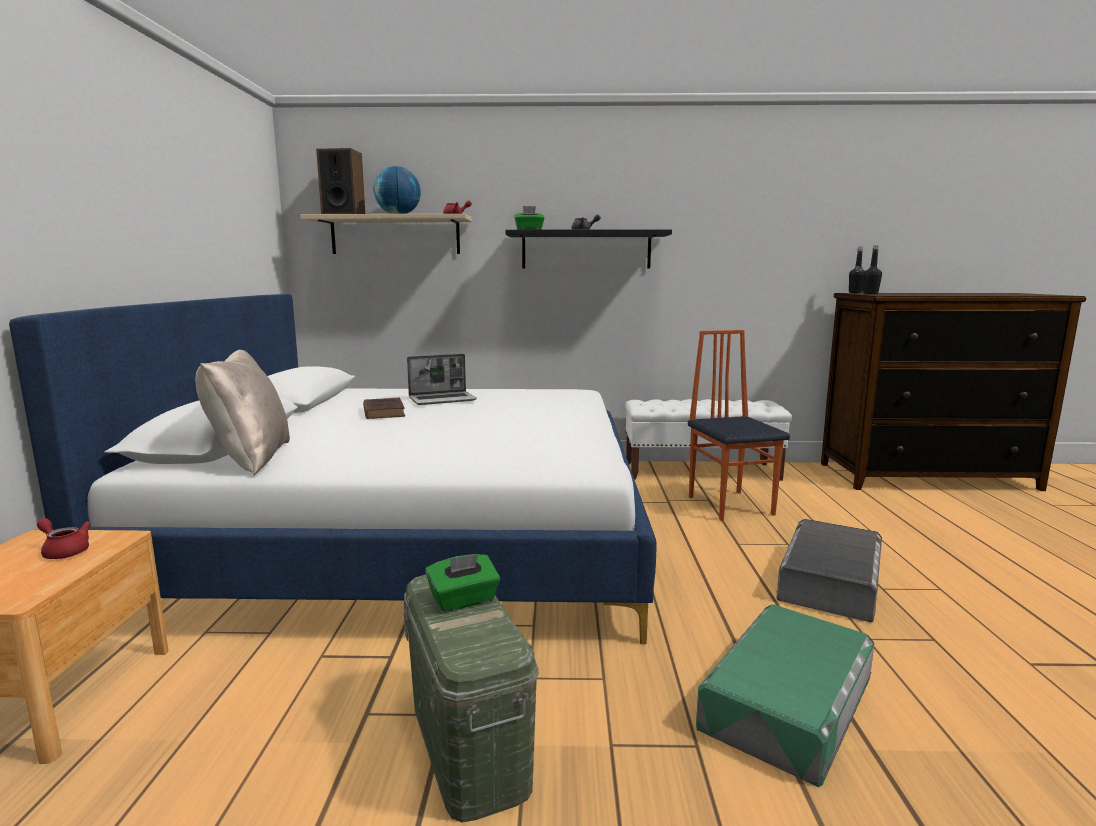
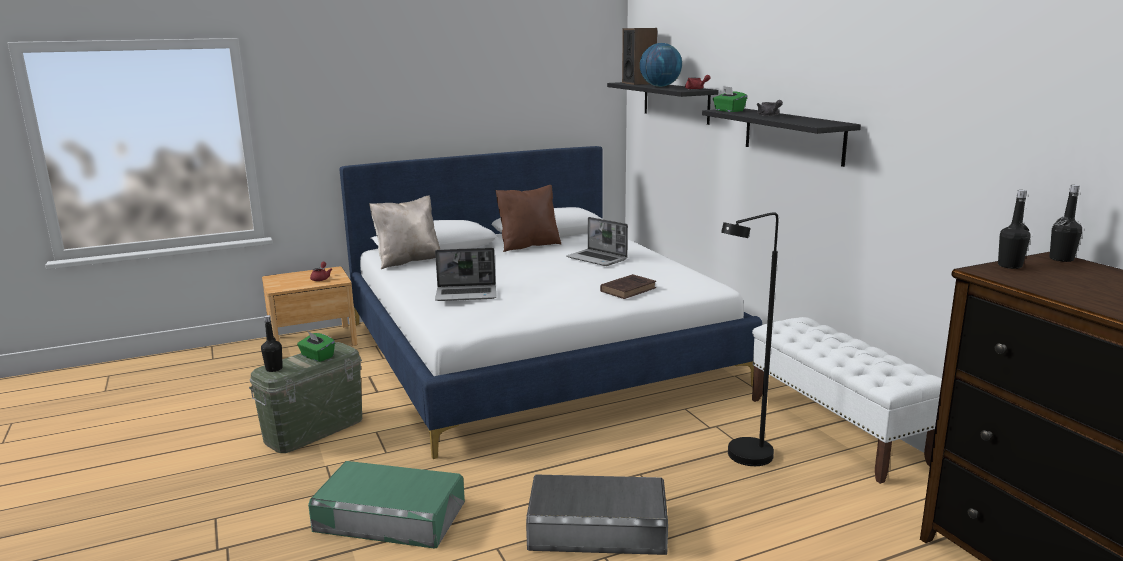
camera: 65 degrees right, 5 degrees up
beige shelf [300,214,472,254] -> black shelf [607,82,718,125]
brown book [363,398,405,419] -> brown book moved to [600,274,656,299]
chair [688,330,790,521] -> black floor lamp [721,212,778,466]
none -> black bottle [261,315,283,372]
none -> laptop [435,248,496,301]
none -> brown pillow [496,185,561,252]

